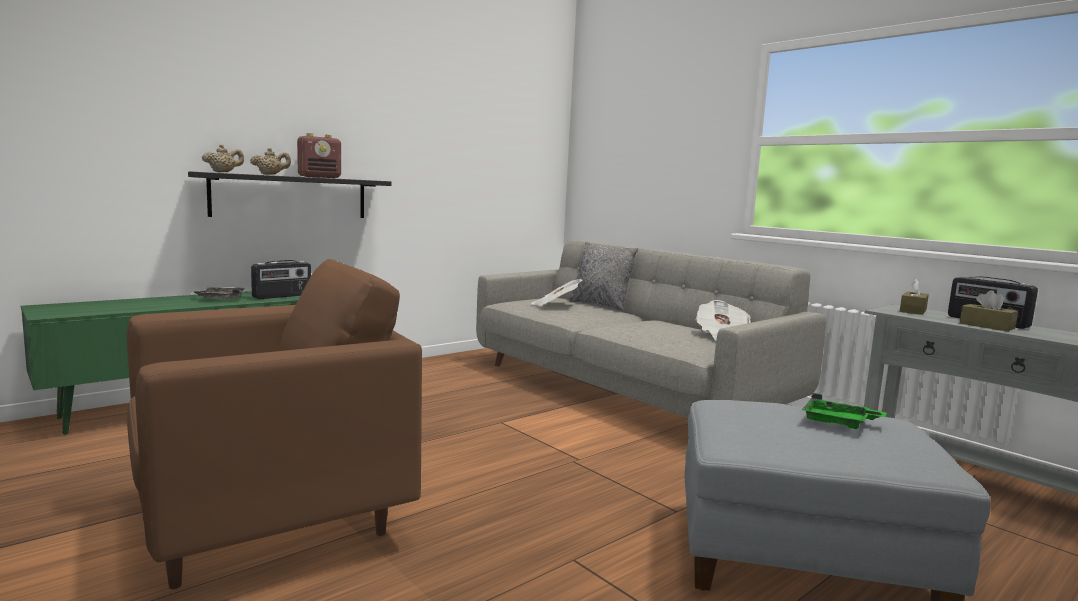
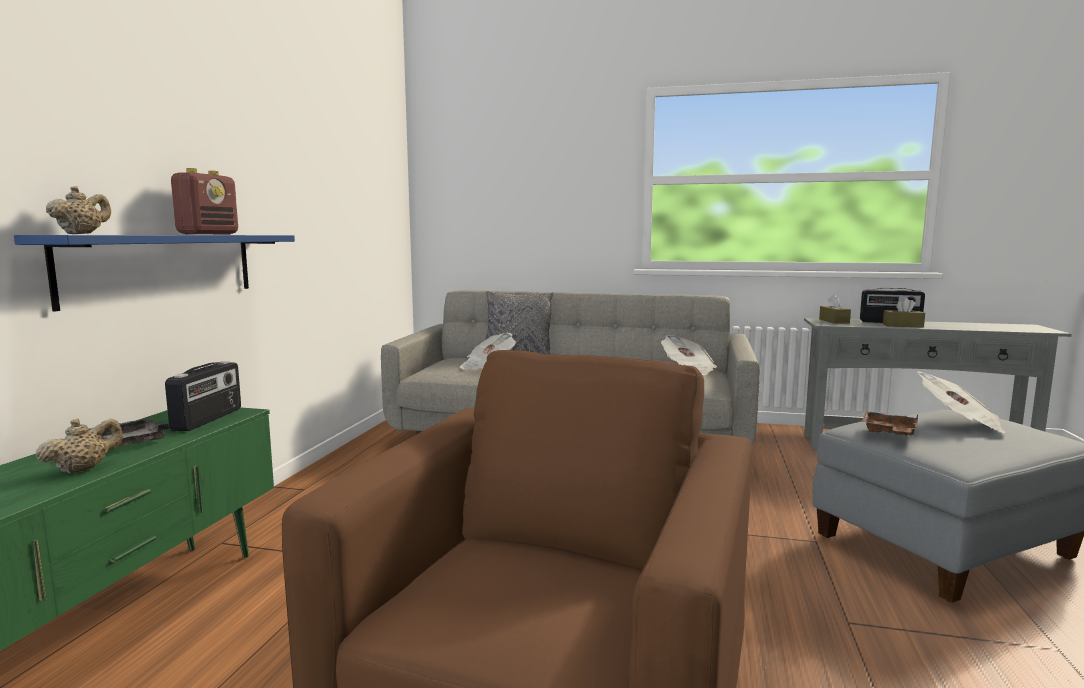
camera: 35 degrees left, 0 degrees up
black shelf [188,171,392,218] -> blue shelf [14,235,295,312]
beige teapot [250,148,291,175] -> beige teapot moved to [35,418,123,474]
green tray [802,393,887,429] -> newspaper [917,371,1005,433]
none -> brown tray [862,411,918,436]

